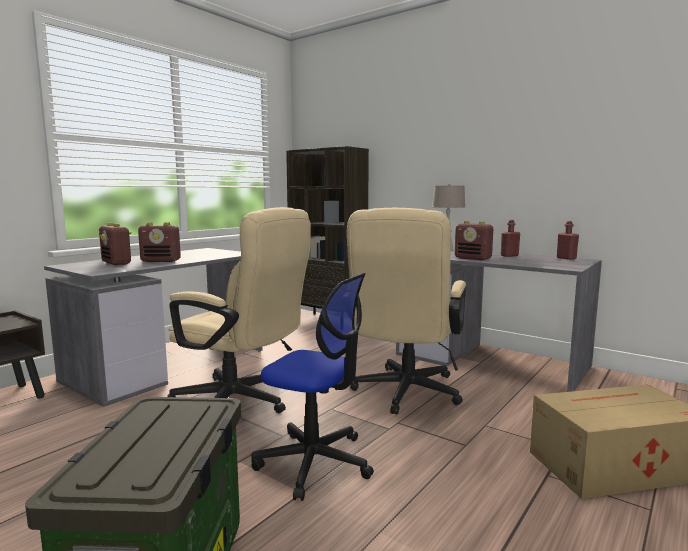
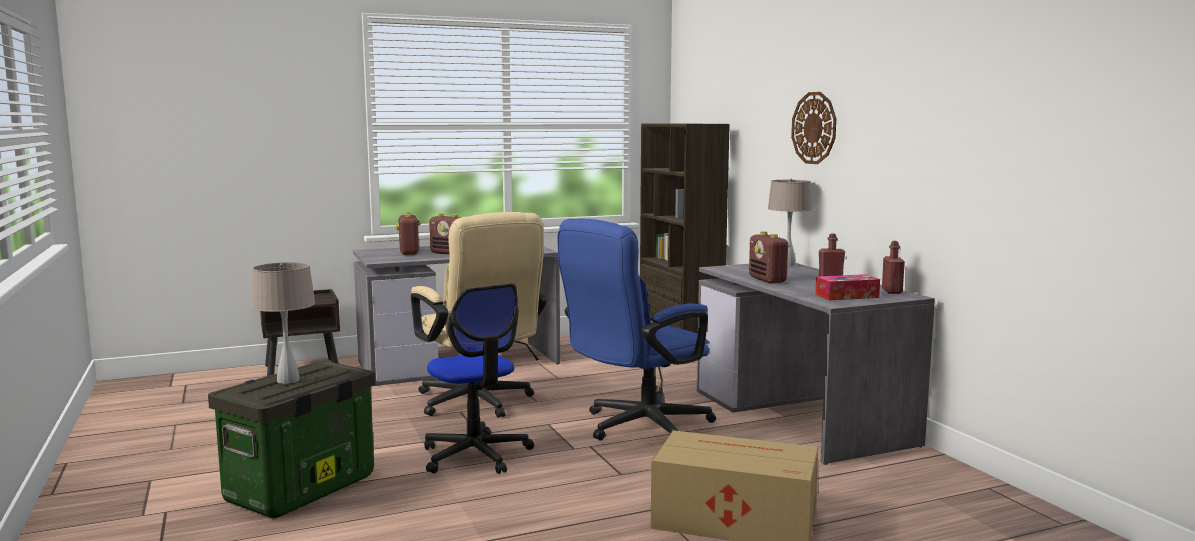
camera: 30 degrees right, 0 degrees up
beige office chair [347,208,466,415] -> blue office chair [557,218,716,441]
none -> beige table lamp [251,262,315,384]
none -> wall clock [791,92,836,164]
none -> tissue box [815,274,880,300]

